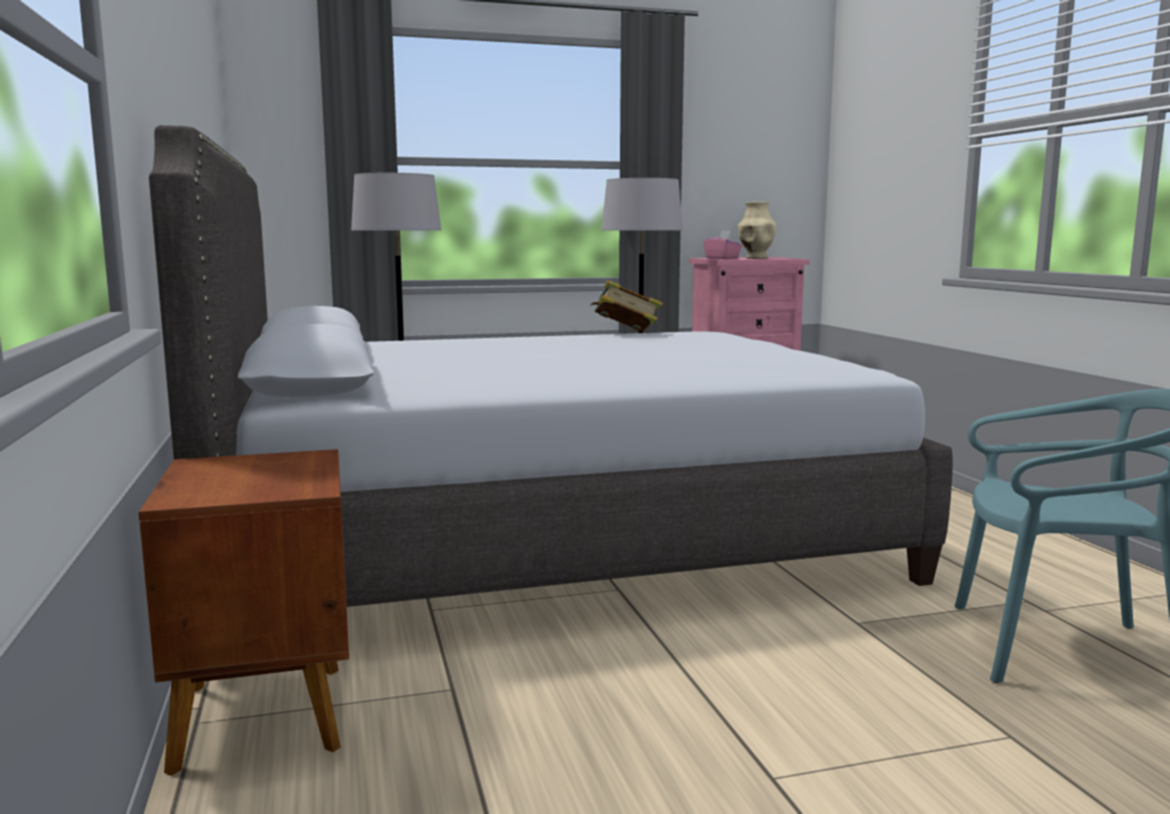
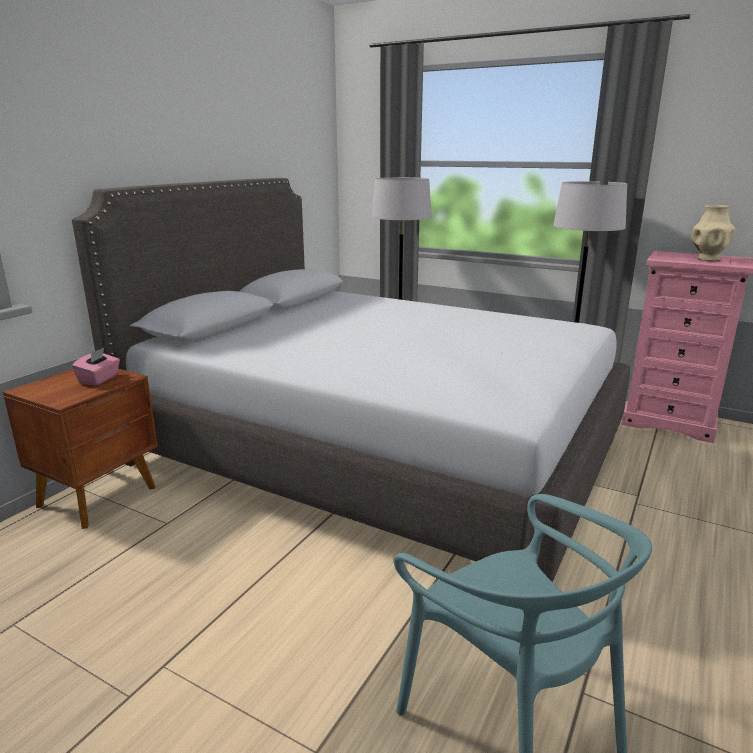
camera: 45 degrees right, 10 degrees up
book [590,280,663,332] -> none
pink tissue box [703,230,742,259] -> pink tissue box moved to [72,348,120,386]

